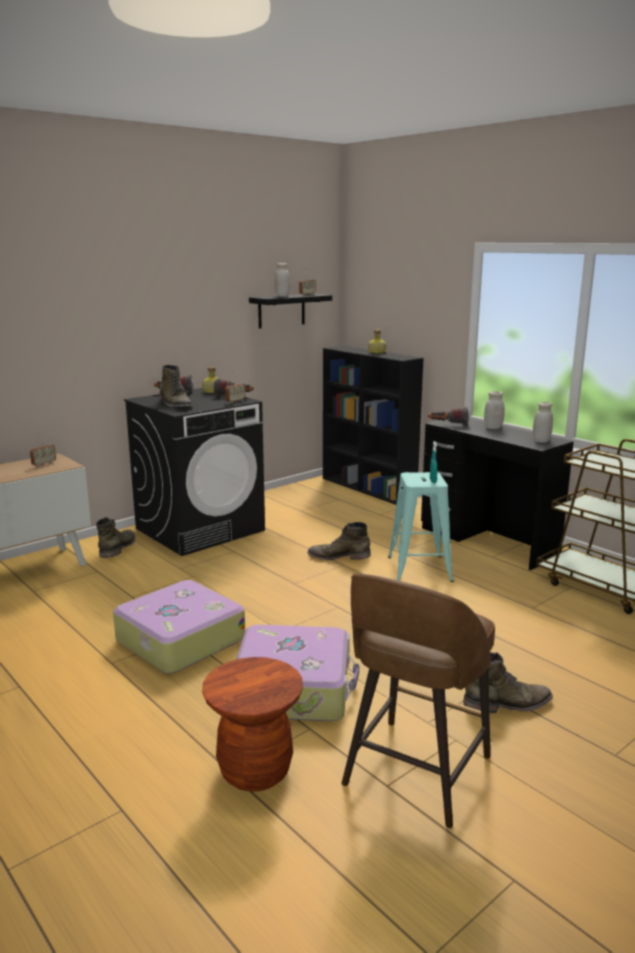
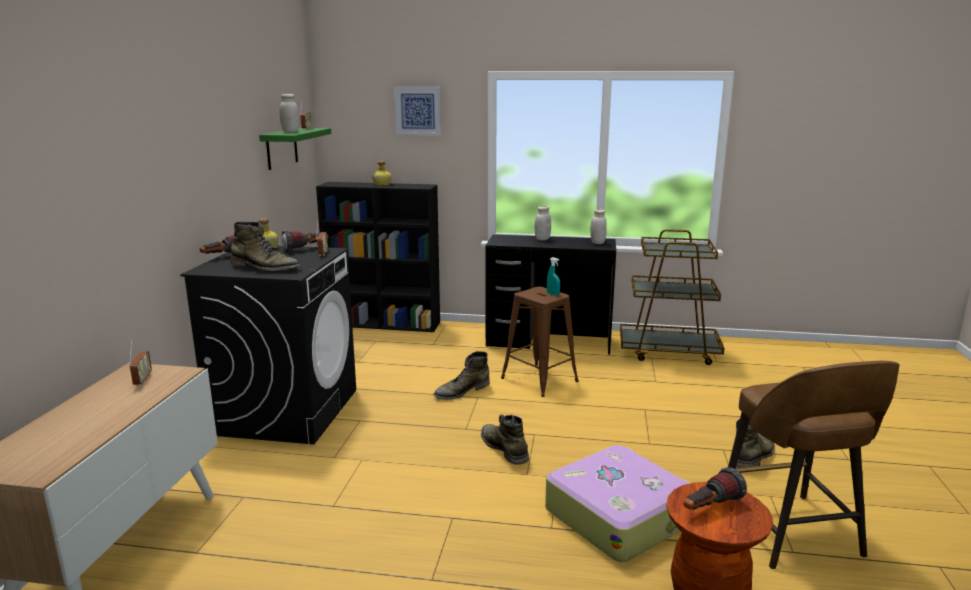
camera: 40 degrees left, 0 degrees up
green boot [96,517,136,558] -> green boot moved to [481,414,529,464]
suitcase [113,580,245,673] -> none
black shelf [249,294,332,328] -> green shelf [259,128,331,170]
turquoise stool [388,472,453,582] -> brown stool [501,287,579,397]
flashlight [428,407,469,426] -> flashlight moved to [684,467,747,509]
none -> picture [394,87,441,135]

